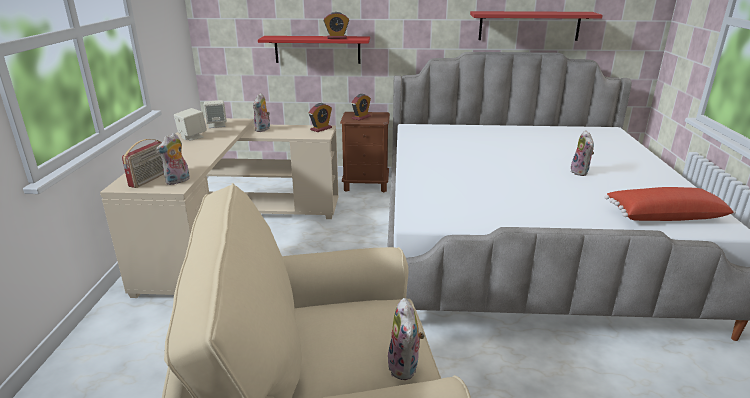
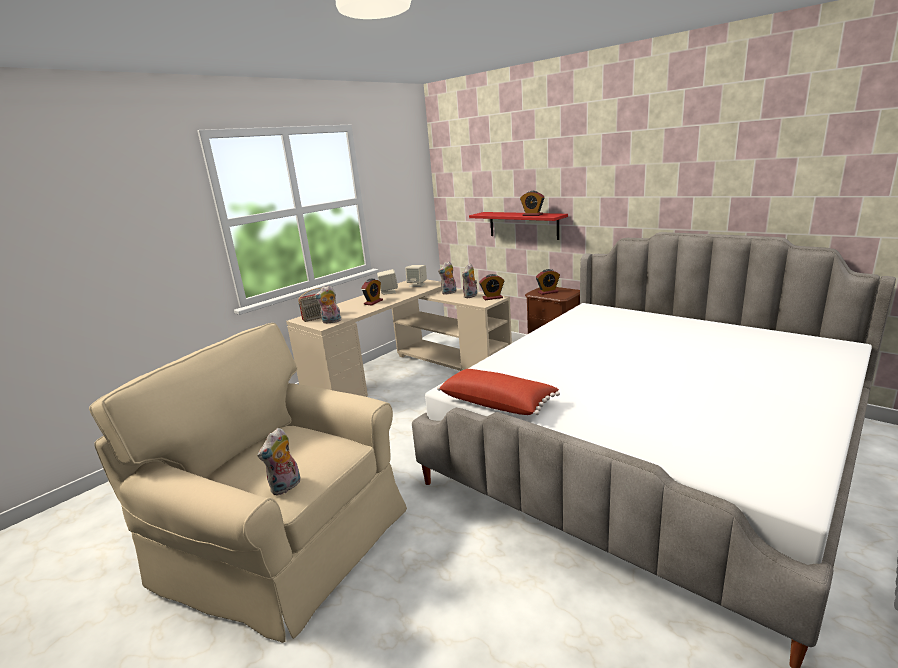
camera: 40 degrees right, 5 degrees down
red shelf [470,11,603,41] -> none
plush toy [571,130,594,176] -> plush toy moved to [462,264,477,298]
red pillow [604,187,736,221] -> red pillow moved to [437,369,560,415]
none -> alarm clock [361,279,383,306]

